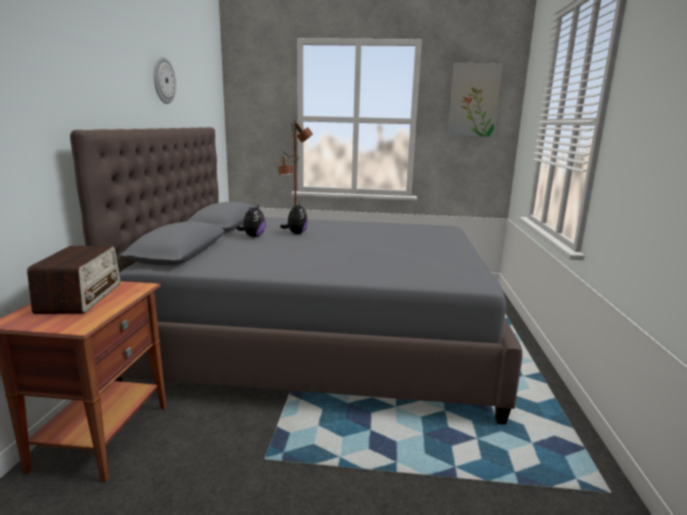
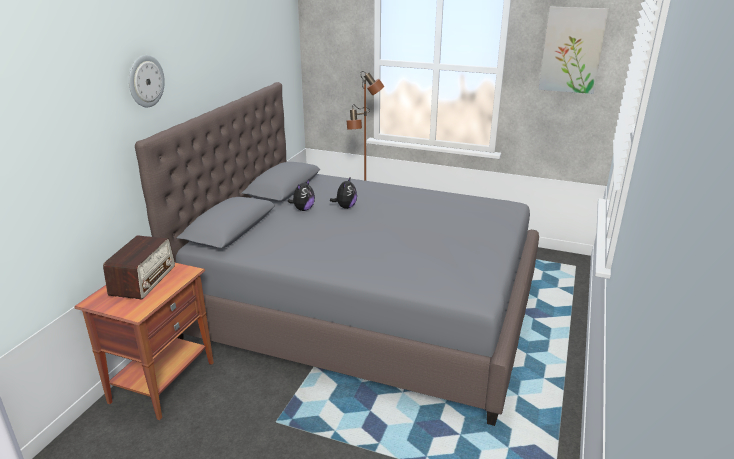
camera: 15 degrees right, 10 degrees up
wall clock [154,57,176,104] -> wall clock moved to [129,55,165,107]

